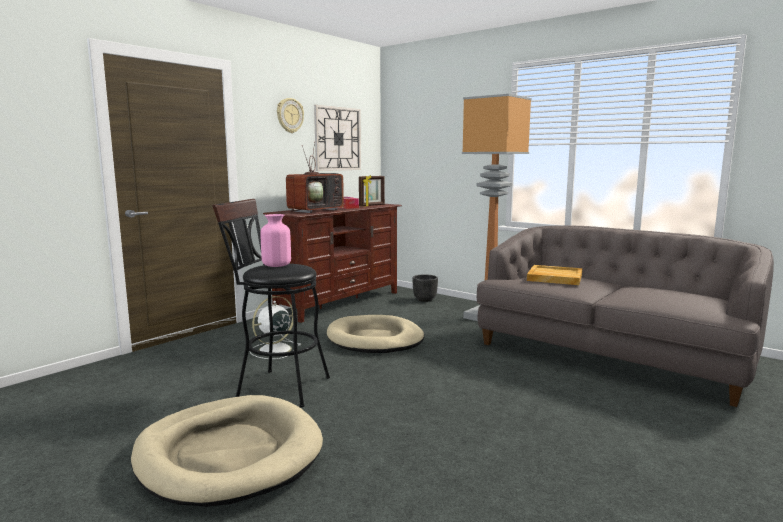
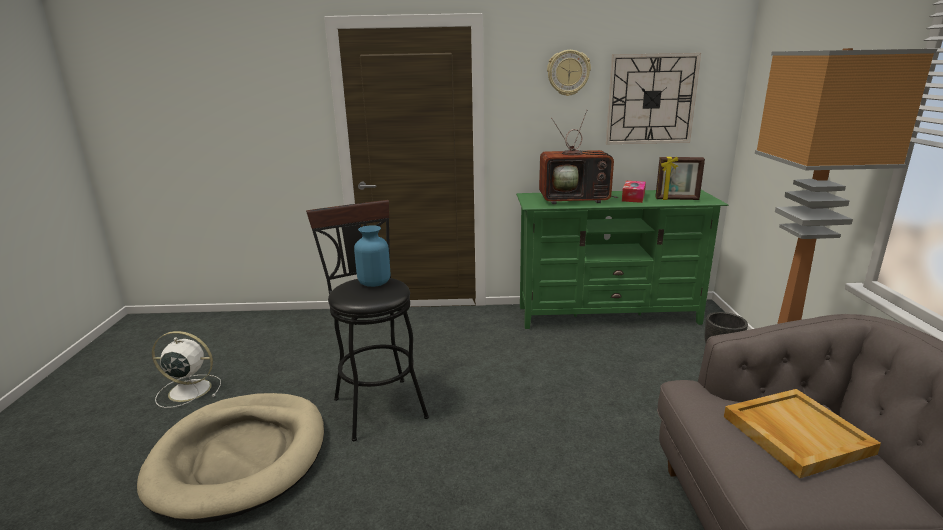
camera: 50 degrees right, 10 degrees up
white fan [250,296,301,359] -> white fan moved to [152,331,221,408]
pink vase [260,214,291,267] -> blue vase [354,225,390,287]
brown tv stand [263,204,402,323] -> green tv stand [516,190,728,329]
beige dog bed [327,315,424,353] -> none

